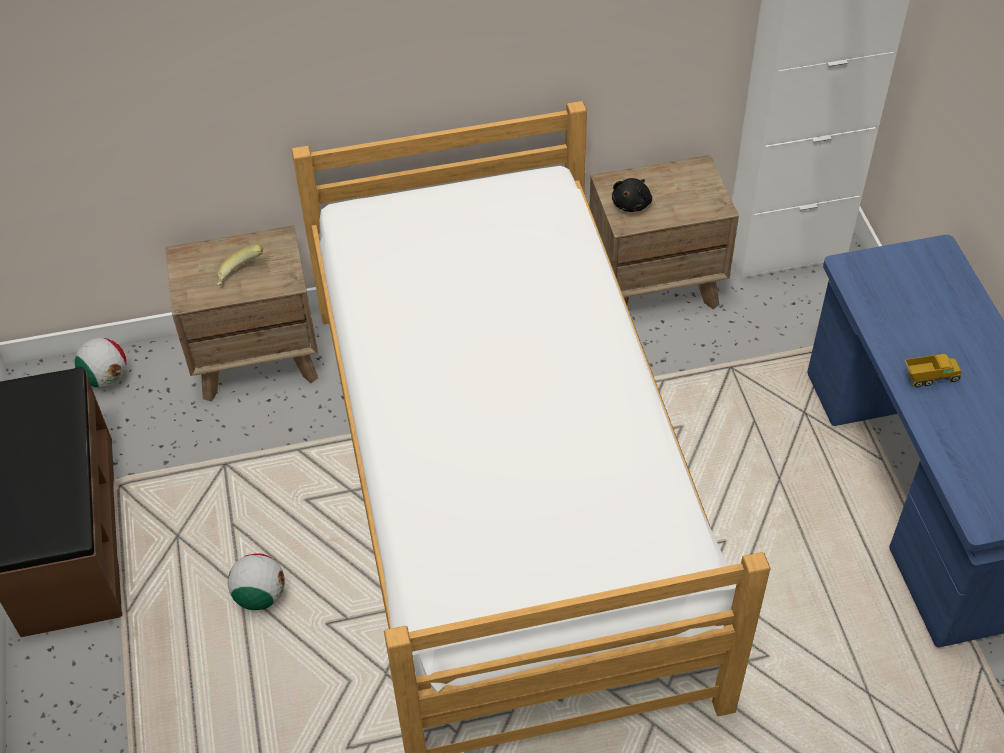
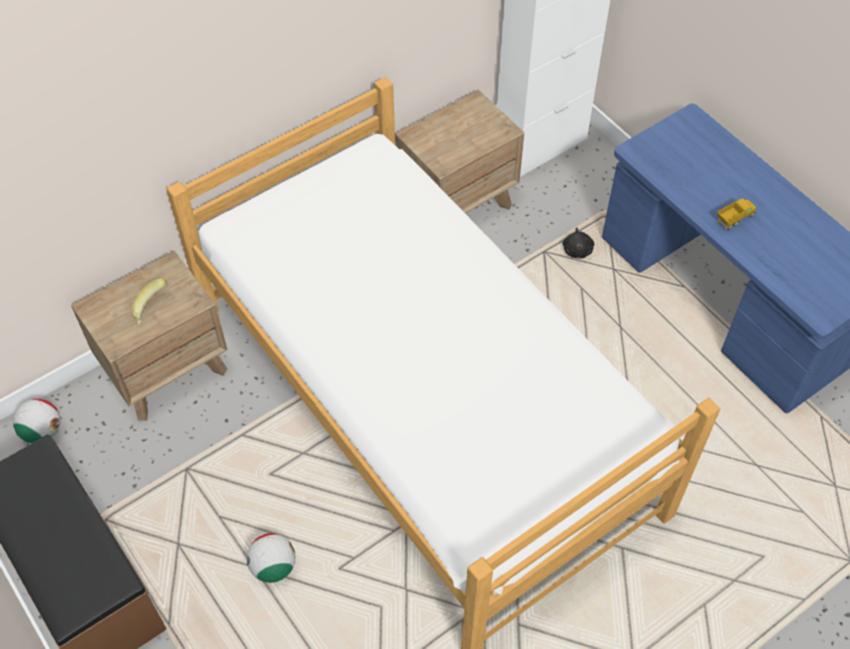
camera: 25 degrees left, 5 degrees up
black plush toy [612,178,652,212] -> black plush toy moved to [563,228,594,259]

